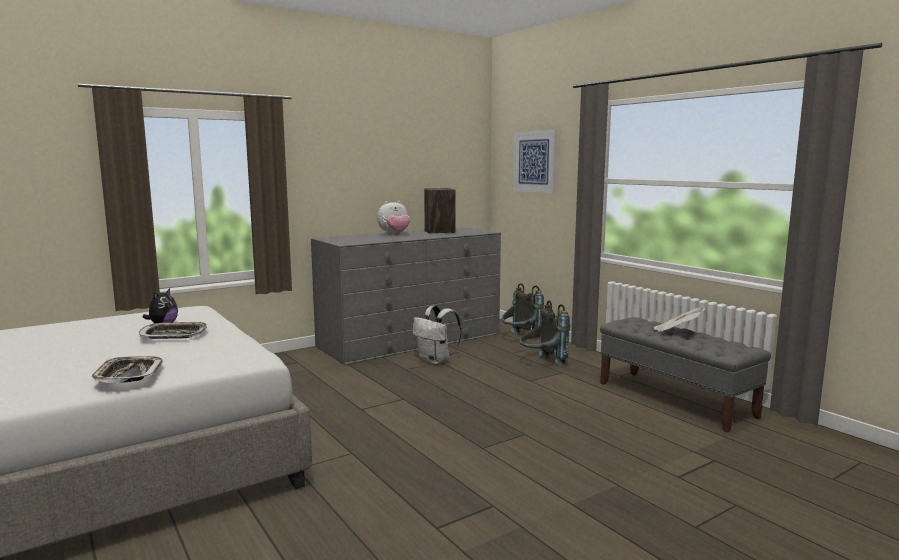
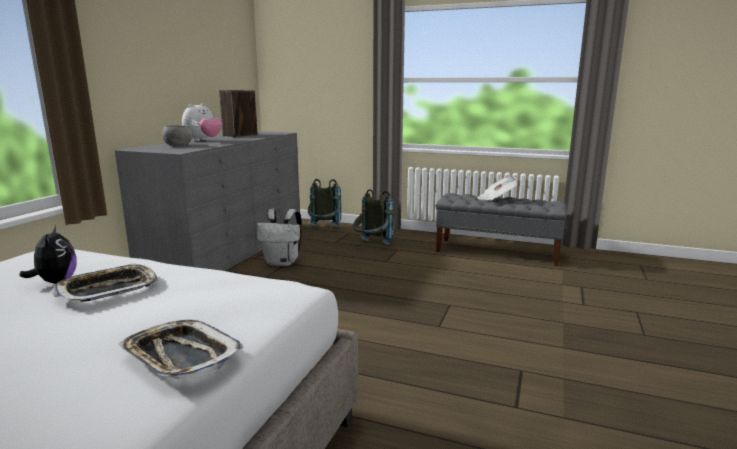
camera: 35 degrees left, 5 degrees up
picture [513,130,557,193] -> none
none -> grey bowl [162,125,192,146]

